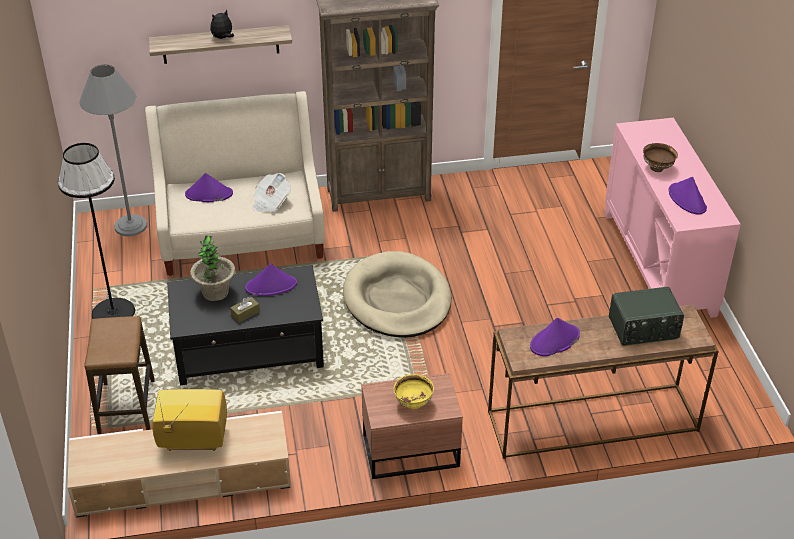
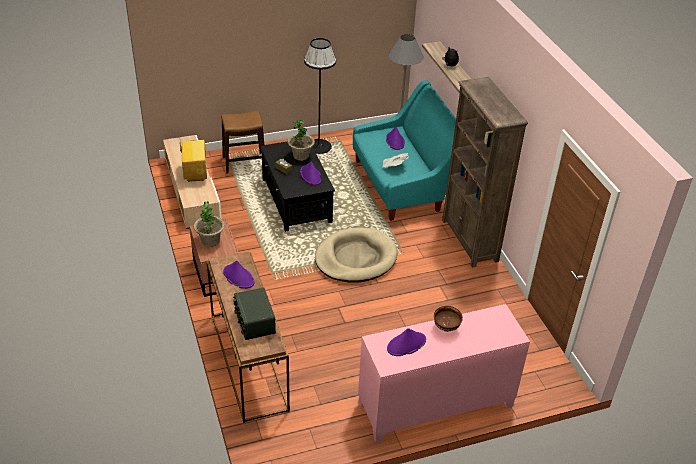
camera: 80 degrees right, 0 degrees up
beige sofa [145,91,325,276] -> turquoise sofa [353,80,456,221]
yellow bowl [394,374,434,409] -> potted plant [194,202,225,247]

